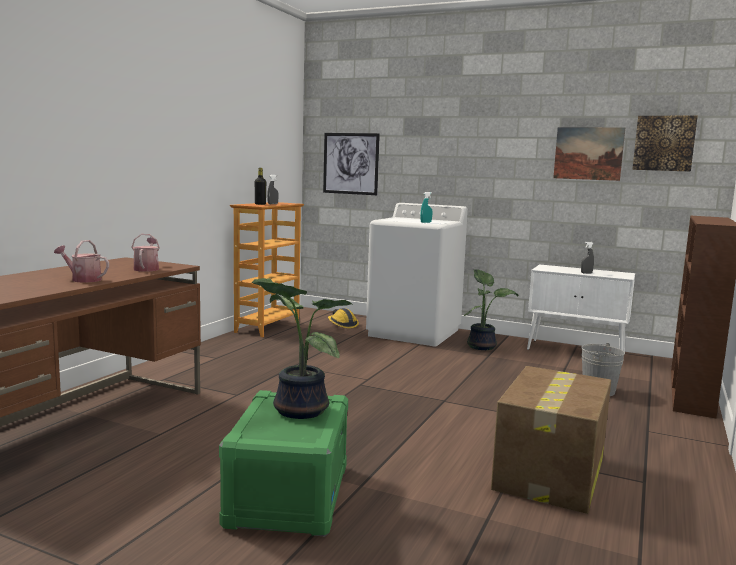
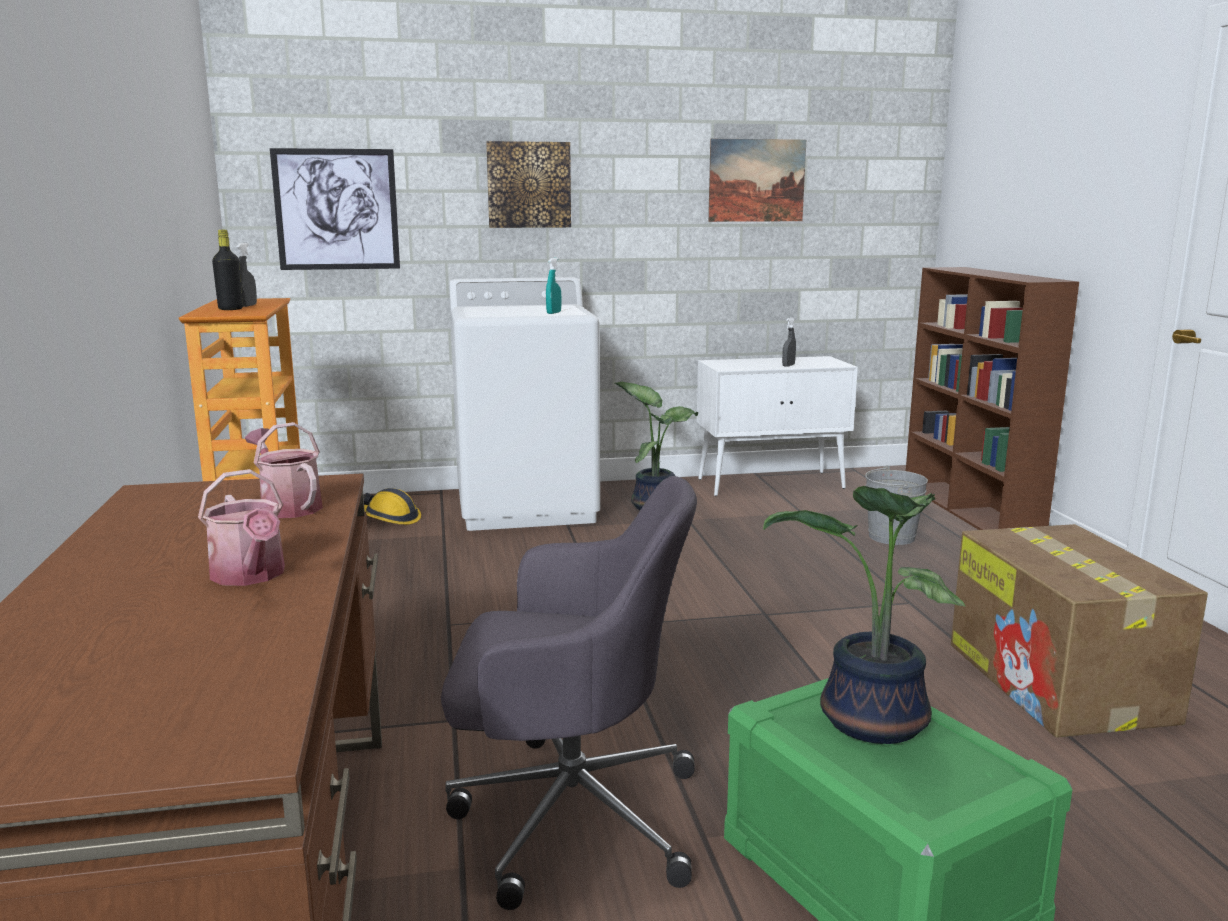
camera: 35 degrees left, 5 degrees up
watering can [54,240,109,283] -> watering can turned 105 degrees counterclockwise [198,469,285,586]
picture [632,116,698,172] -> picture moved to [486,141,571,228]
none -> grey office chair [441,476,697,910]

